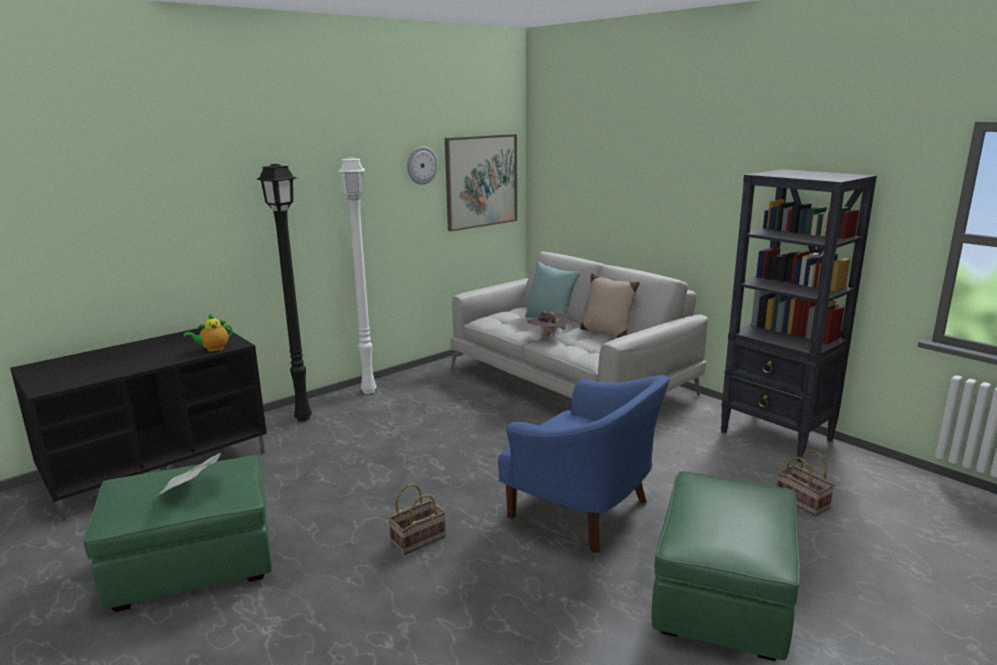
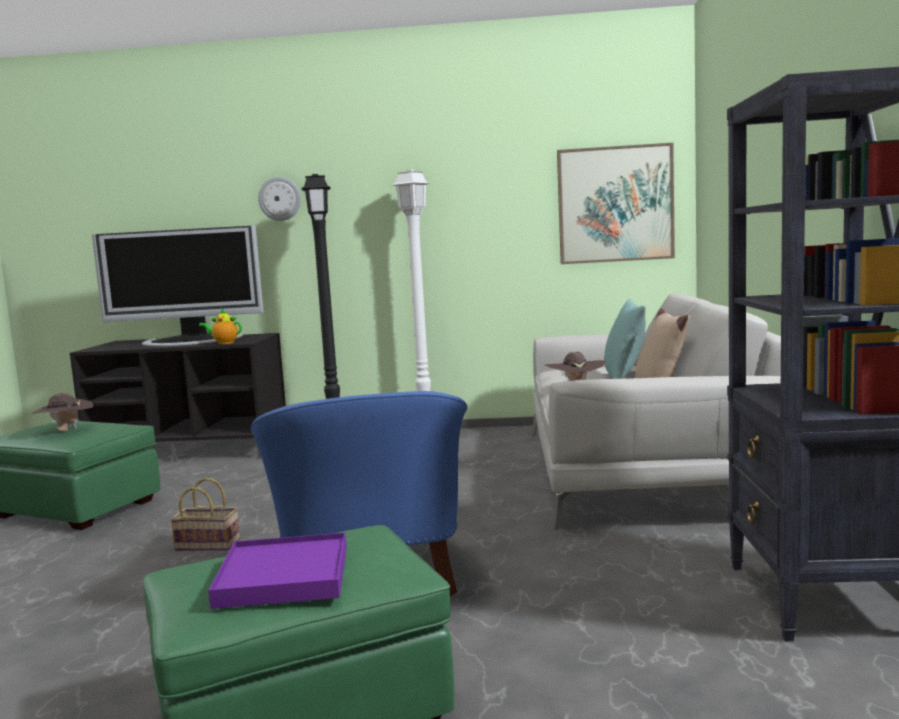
camera: 45 degrees right, 10 degrees down
newspaper [158,452,222,495] -> brown hat [31,393,93,431]
wall clock [407,146,438,185] -> wall clock moved to [258,177,301,221]
basket [777,450,835,516] -> none
none -> television [92,225,264,346]
none -> purple tray [208,533,347,609]

